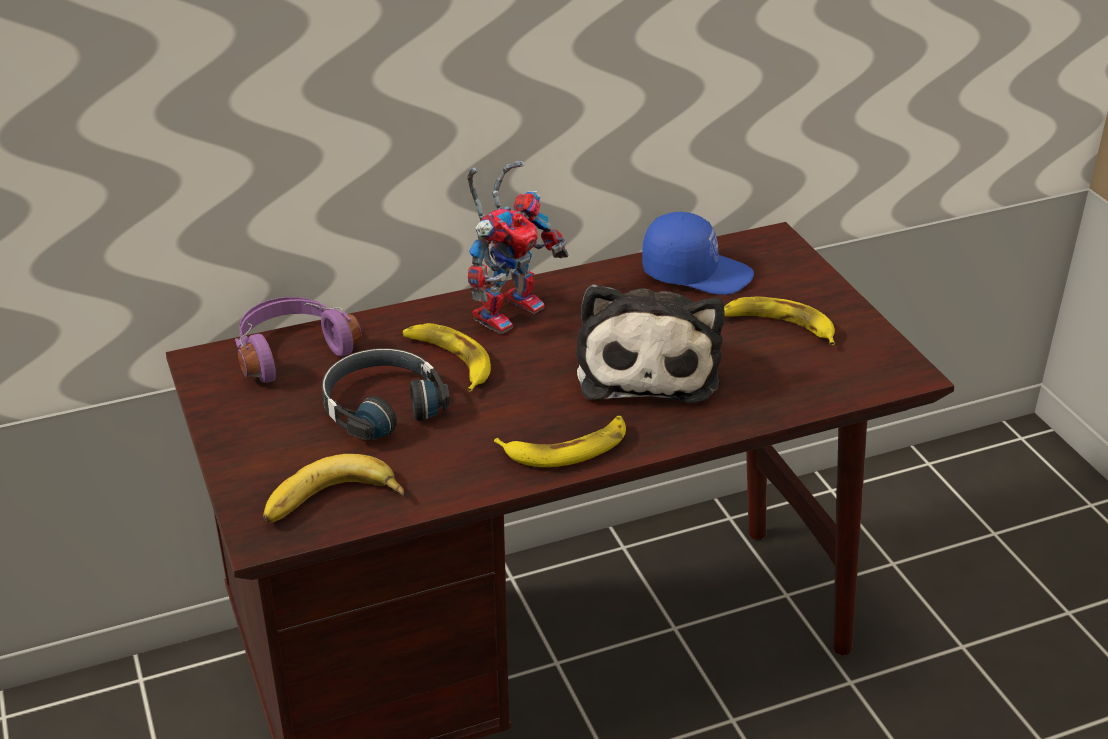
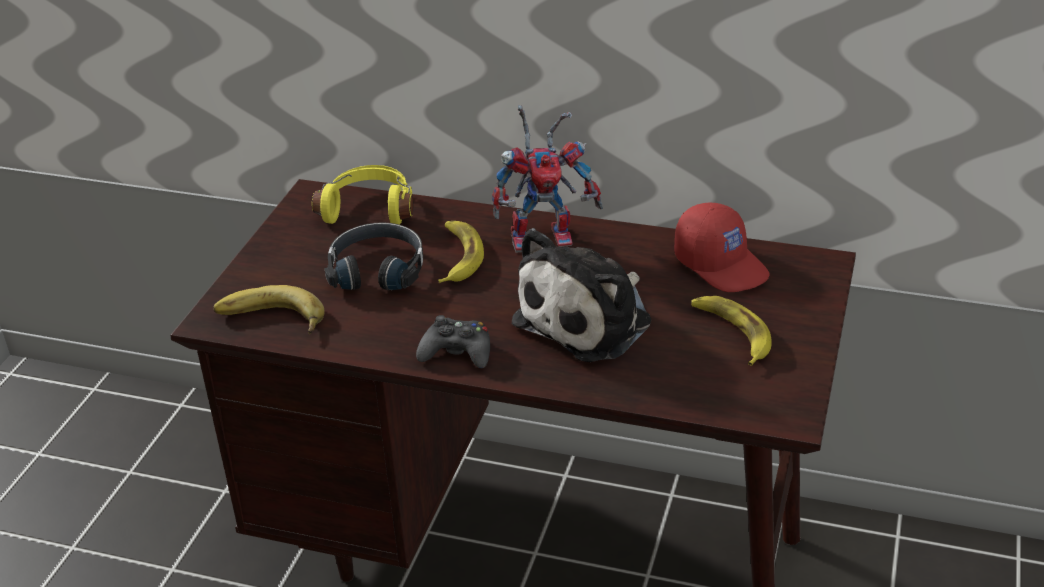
camera: 40 degrees right, 0 degrees up
purple headphones [235,297,361,383] -> yellow headphones [312,165,413,225]
banana [494,416,626,467] -> black game controller [416,315,490,368]
blue cap [642,212,754,295] -> red cap [674,203,770,292]

